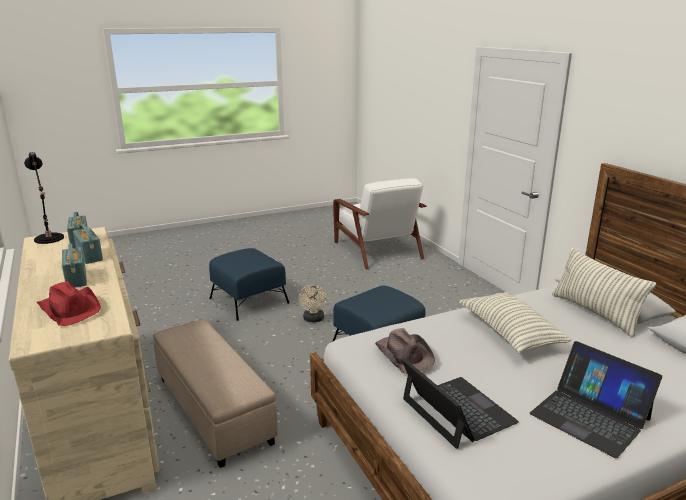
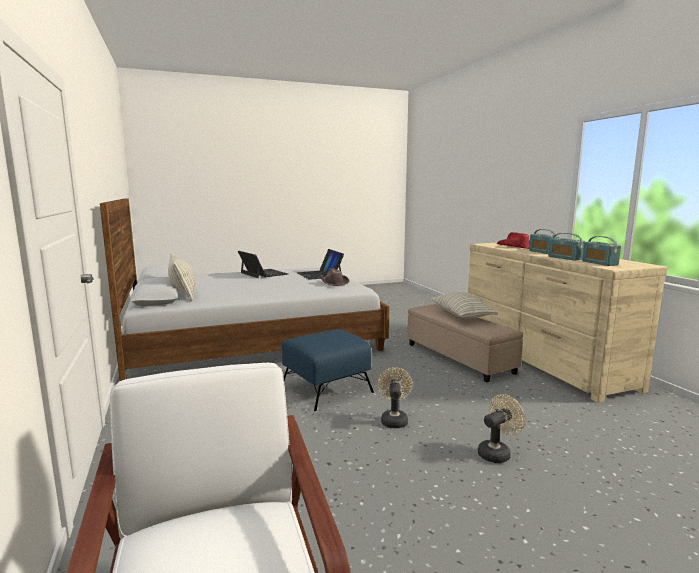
camera: 175 degrees left, 10 degrees down
black table lamp [24,152,64,244] -> none
blue ottoman [209,248,289,321] -> beige fan [478,394,525,463]
pillow [459,292,572,354] -> pillow moved to [430,292,498,318]

